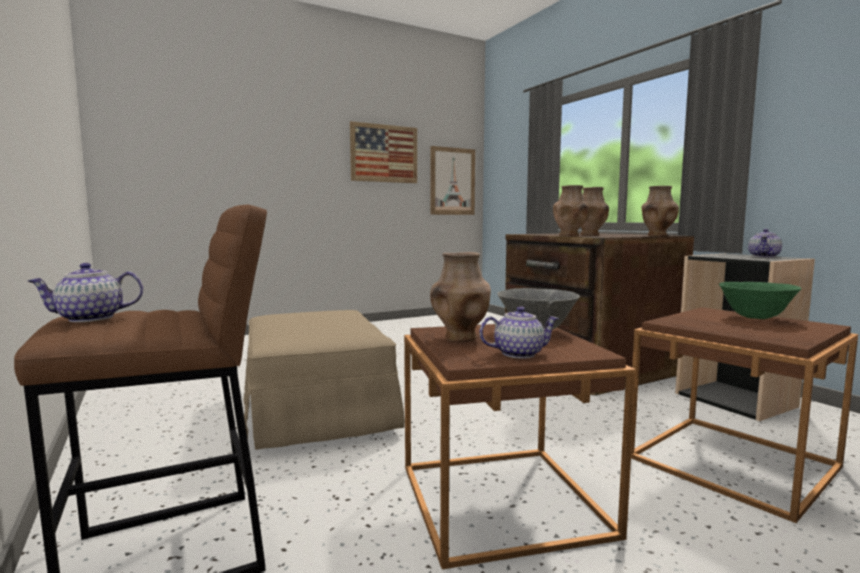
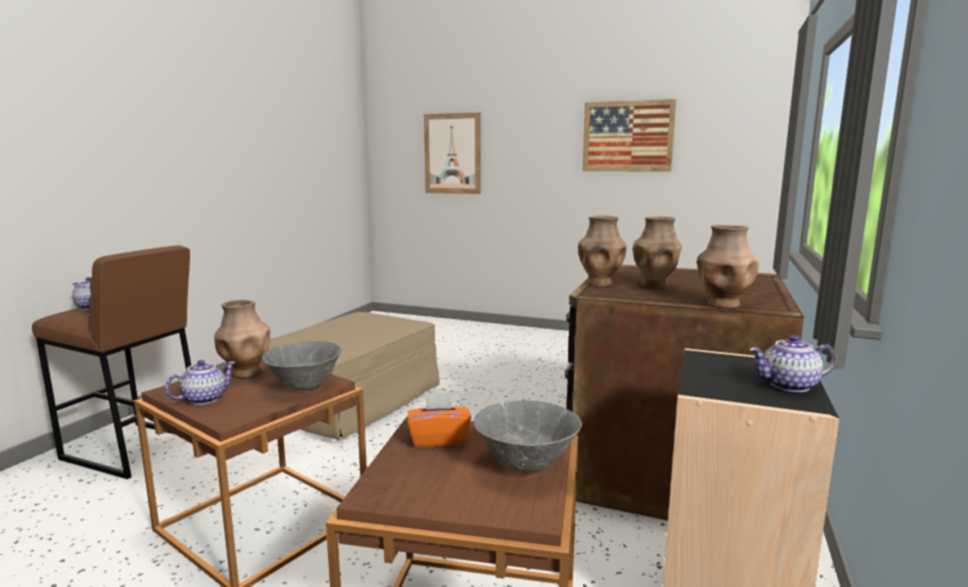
camera: 50 degrees right, 5 degrees up
picture [431,146,475,215] -> picture moved to [424,112,481,194]
teapot [479,306,559,359] -> teapot turned 90 degrees counterclockwise [165,360,236,405]
green bowl [719,282,802,319] -> grey bowl [474,400,582,473]
none -> orange tissue box [407,392,471,447]

